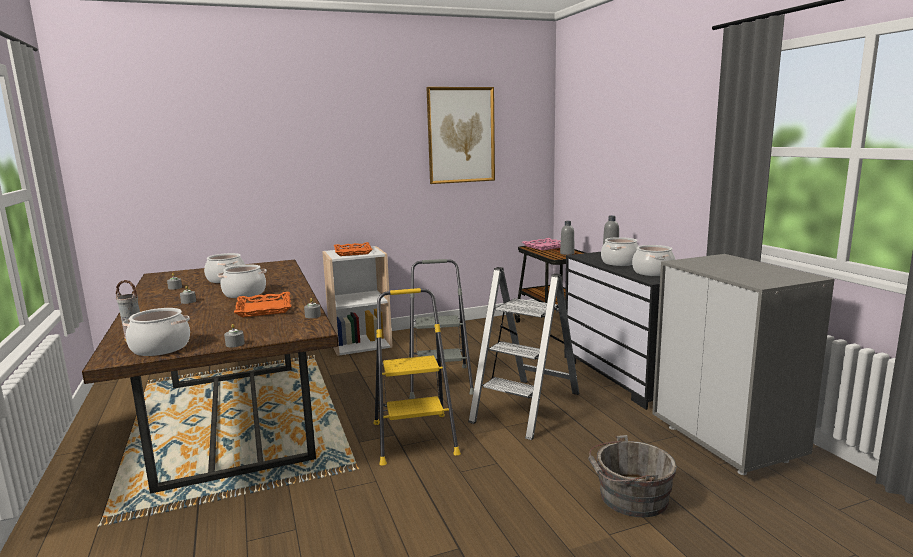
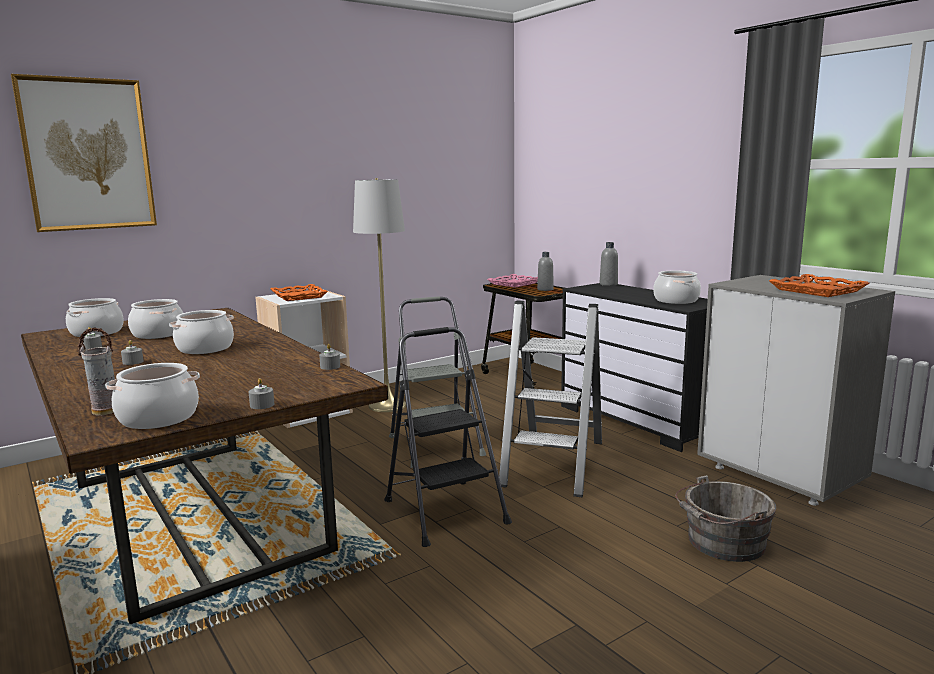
camera: 15 degrees left, 0 degrees up
orange tray [234,292,291,317] -> orange tray moved to [769,274,869,297]
yellow step ladder [373,288,461,466] -> black step ladder [384,327,512,547]
picture [426,87,495,184] -> picture moved to [11,74,157,232]
cooking pot [601,237,638,266] -> cooking pot moved to [66,298,124,337]
none -> grey floor lamp [353,178,406,412]

